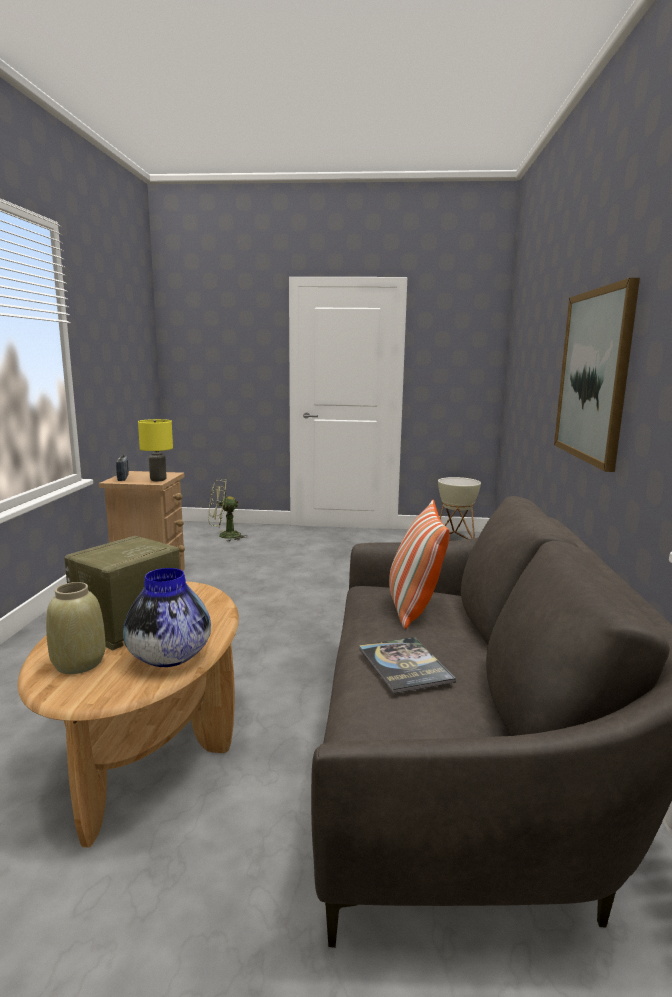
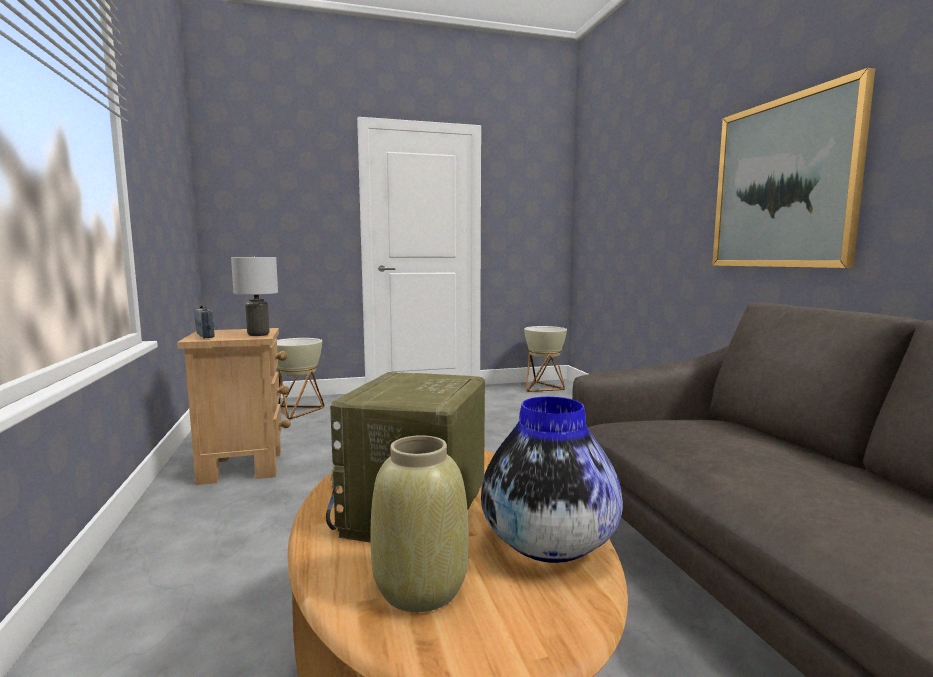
camera: 20 degrees left, 5 degrees down
yellow table lamp [138,419,173,481] -> white table lamp [231,256,278,336]
green fan [209,479,248,541] -> planter [277,338,325,419]
book [359,637,456,694] -> none
pillow [389,500,449,629] -> none

